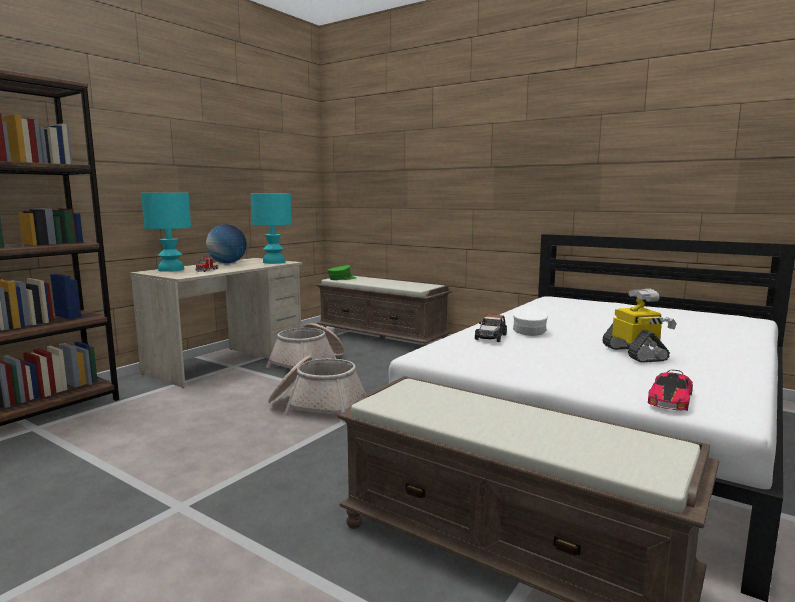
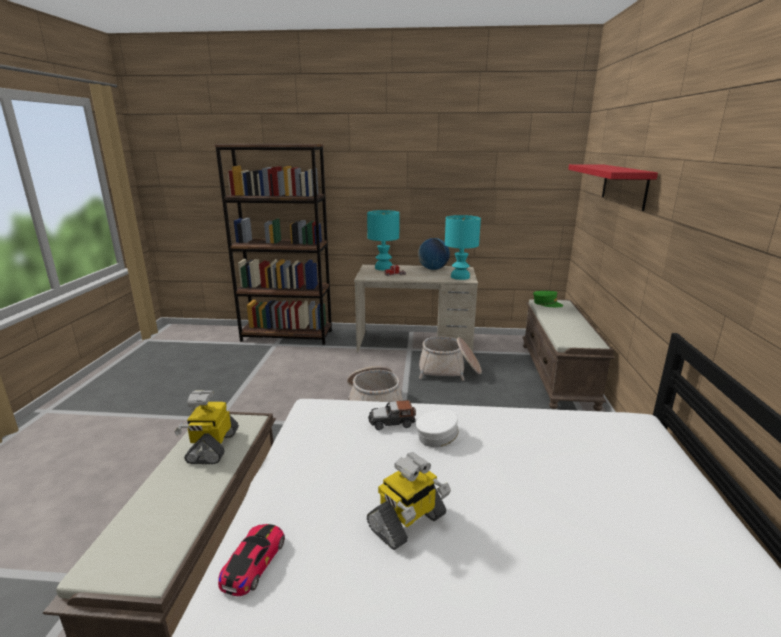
camera: 60 degrees right, 10 degrees up
toy car [648,370,693,411] -> toy car turned 105 degrees clockwise [218,524,285,596]
none -> toy robot [174,390,239,464]
none -> red shelf [568,164,658,211]

